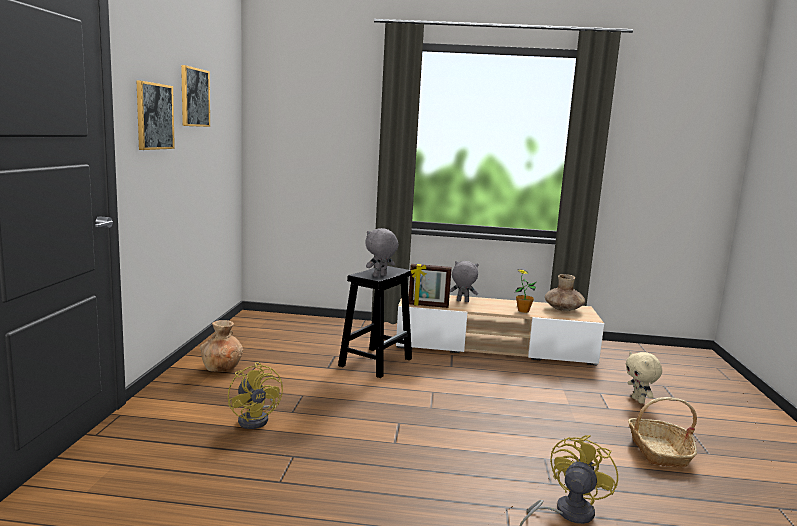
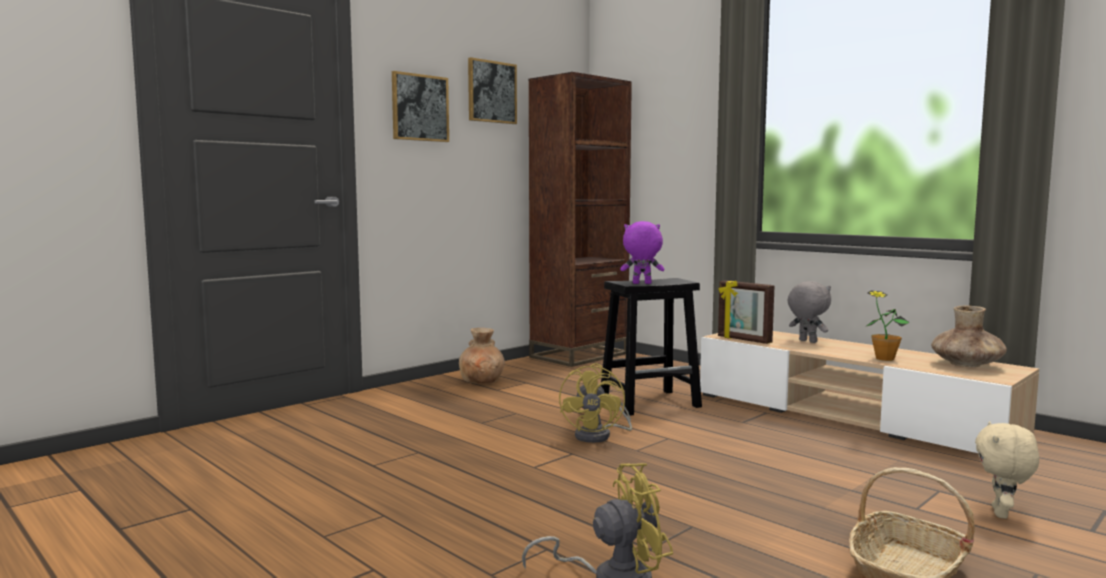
camera: 40 degrees right, 5 degrees down
yellow fan [228,362,283,429] -> yellow fan moved to [559,363,632,443]
grey plush toy [365,228,399,277] -> purple plush toy [620,221,664,284]
none -> brown bookcase [528,72,632,367]

